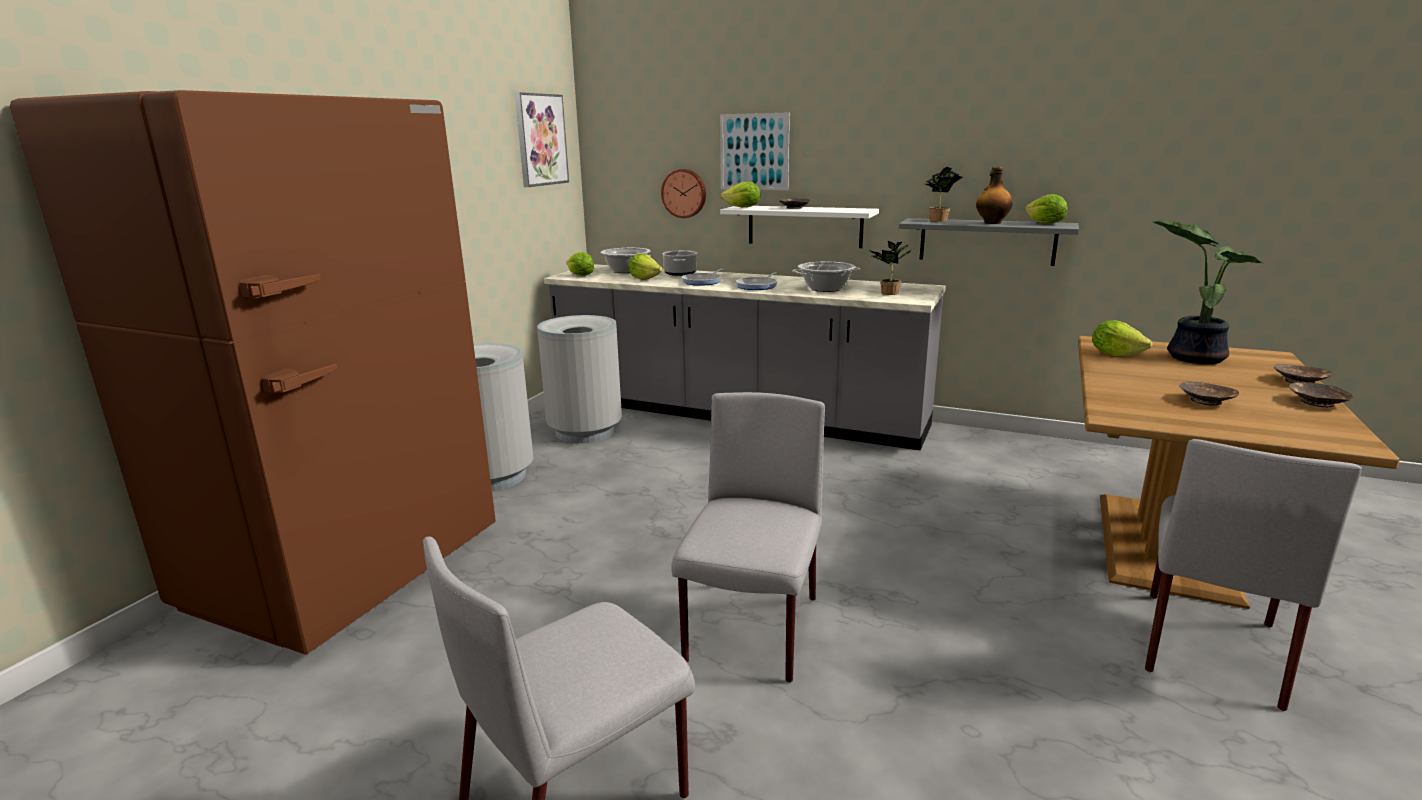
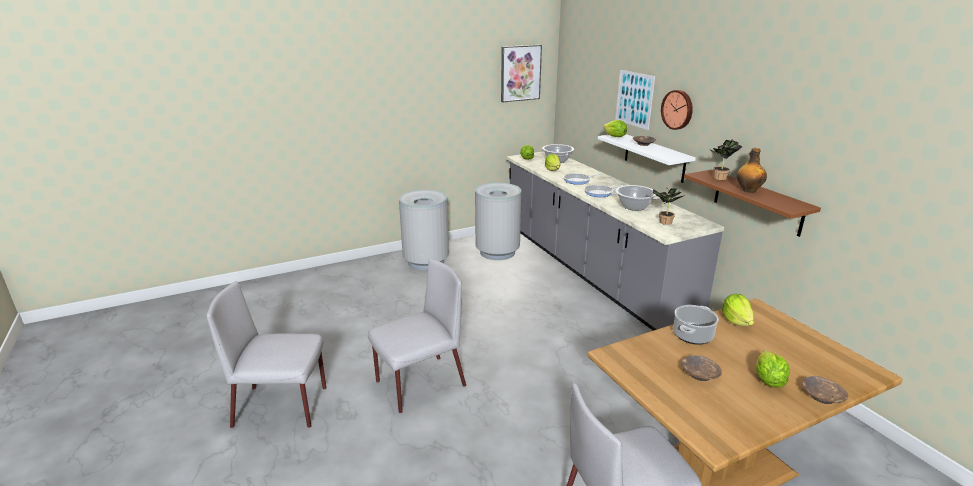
camera: 40 degrees right, 5 degrees up
brown fridge [10,90,496,655] -> none
wall clock [661,169,706,218] -> wall clock moved to [661,90,693,130]
cooking pot [662,250,697,276] -> cooking pot moved to [673,305,719,345]
grey shelf [899,218,1079,266] -> brown shelf [684,170,821,237]
lettuce [1025,194,1067,224] -> lettuce moved to [756,350,790,387]
potted plant [1153,220,1263,364] -> none
brown bowl [1289,382,1353,407] -> none

